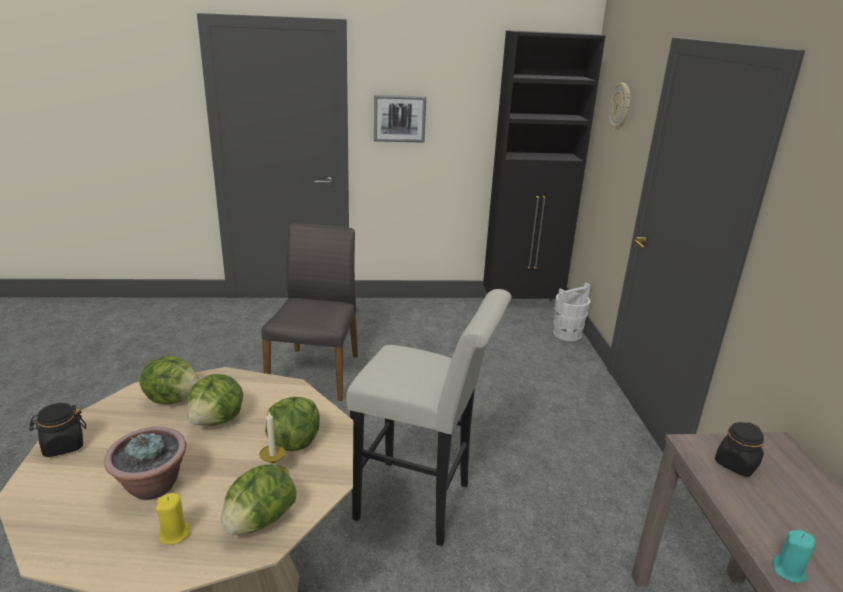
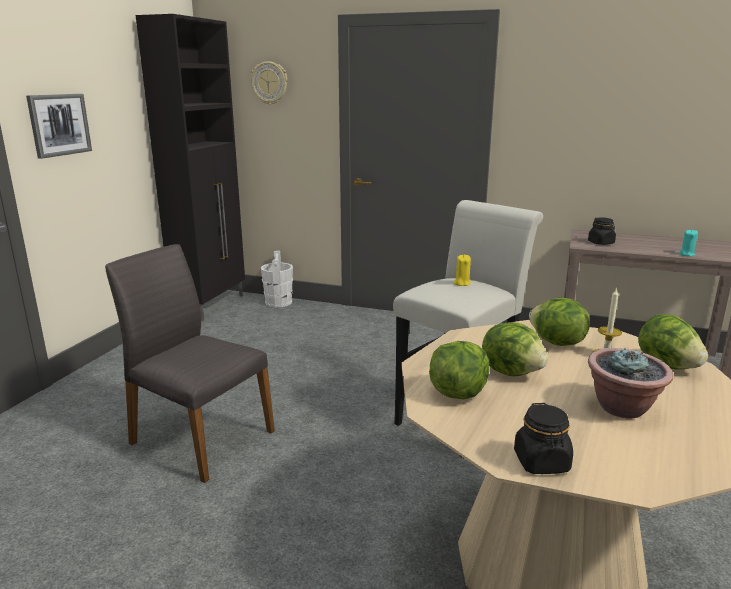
camera: 65 degrees left, 5 degrees down
yellow candle [156,493,190,545] -> yellow candle moved to [454,255,471,286]

